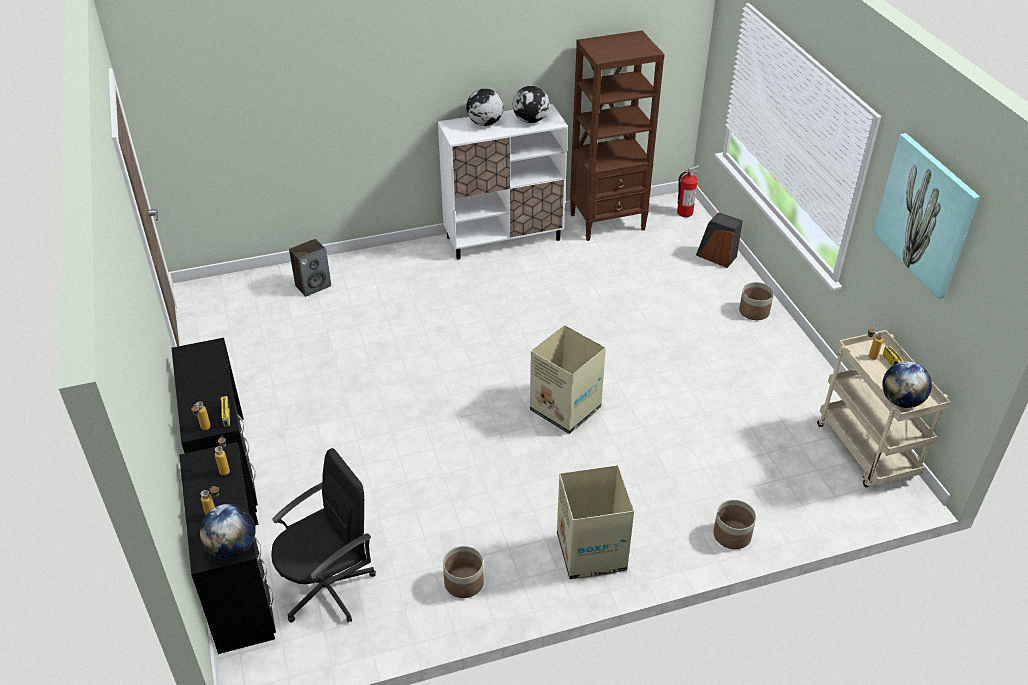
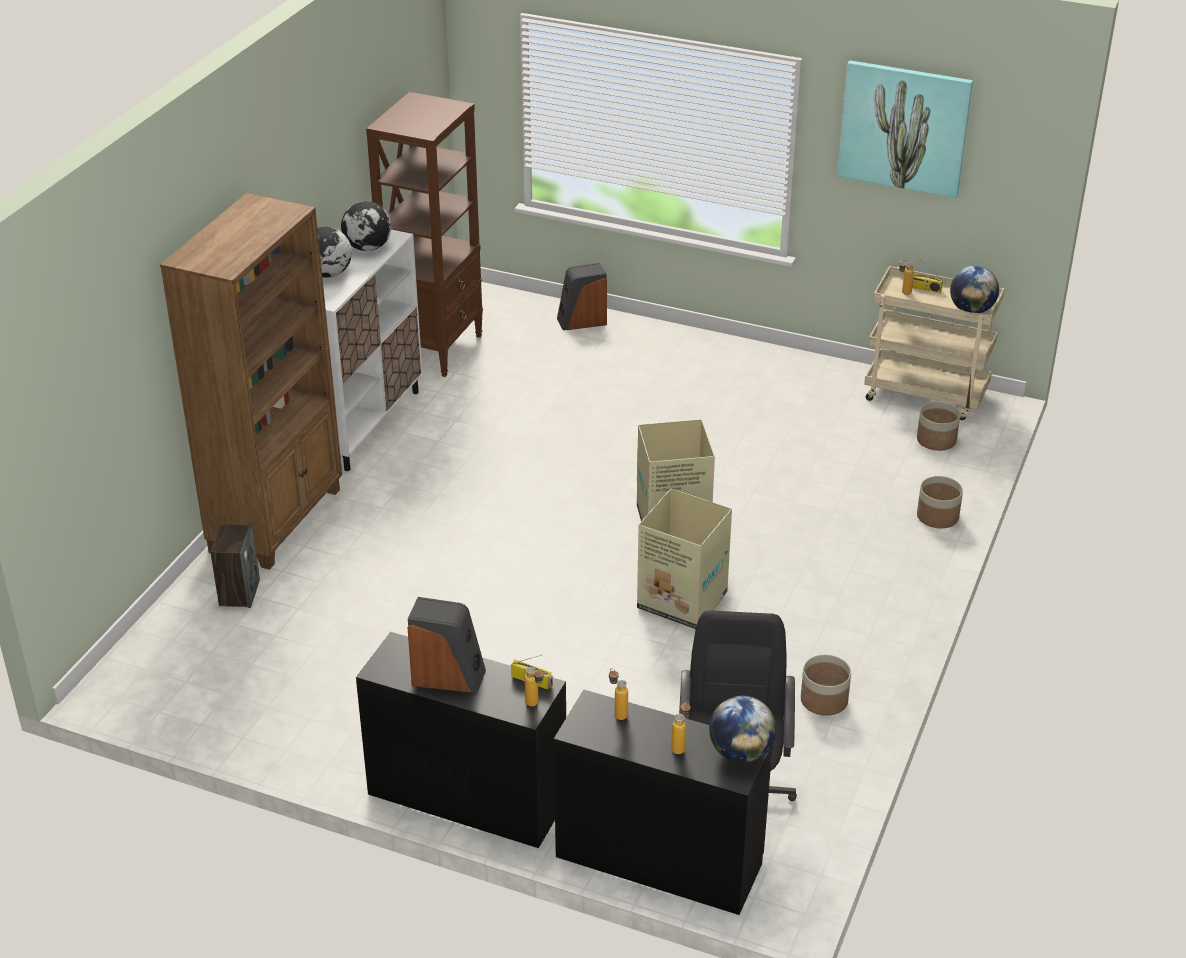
camera: 50 degrees left, 5 degrees down
cardboard box [557,465,634,579] -> cardboard box moved to [637,489,732,629]
fire extinguisher [677,165,700,217] -> none
planter [739,282,774,320] -> planter moved to [917,402,960,451]
none -> brown bookcase [160,193,342,570]
none -> speaker [408,597,486,693]

